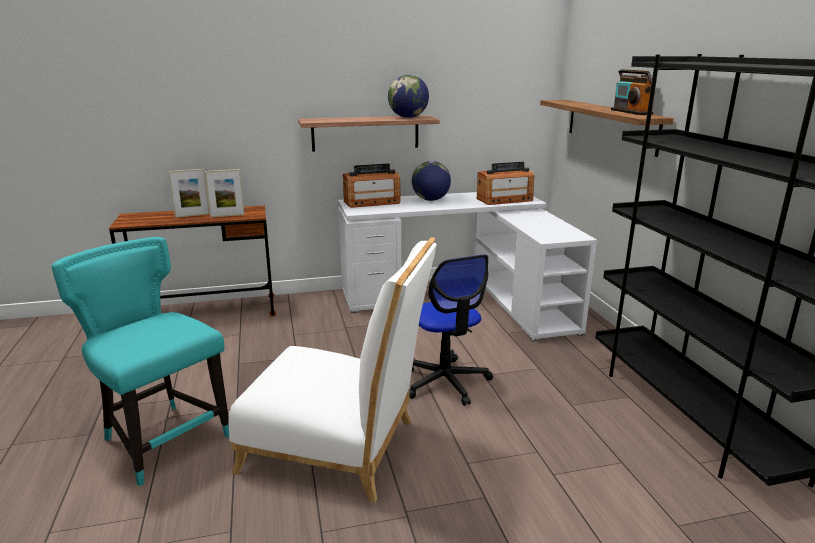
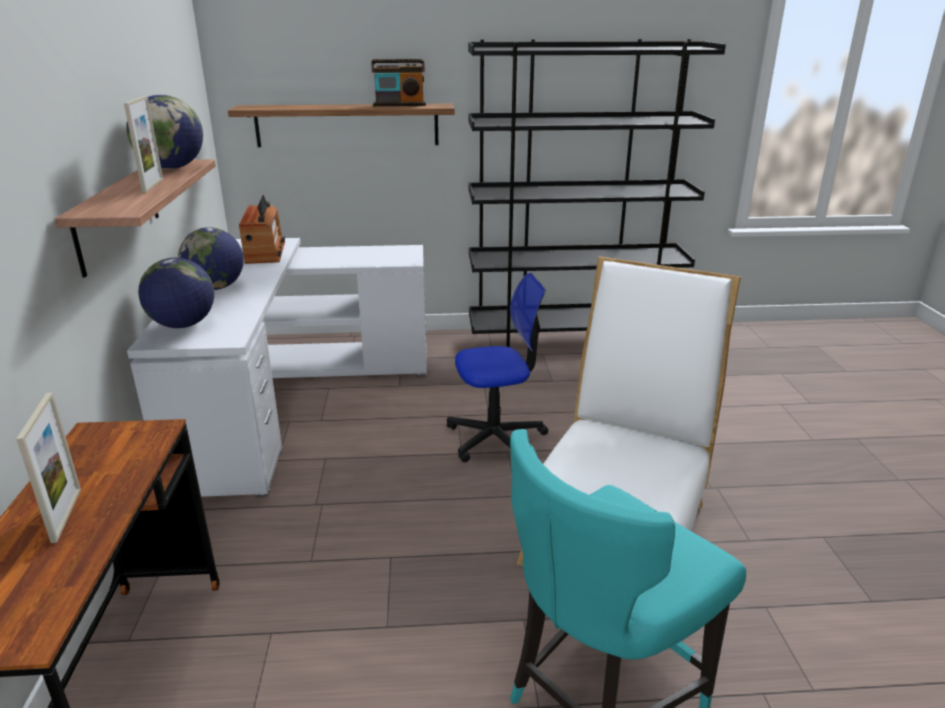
camera: 80 degrees left, 5 degrees up
picture frame [205,169,245,217] -> picture frame moved to [124,96,163,193]
radio [343,163,401,208] -> globe [138,258,214,328]

